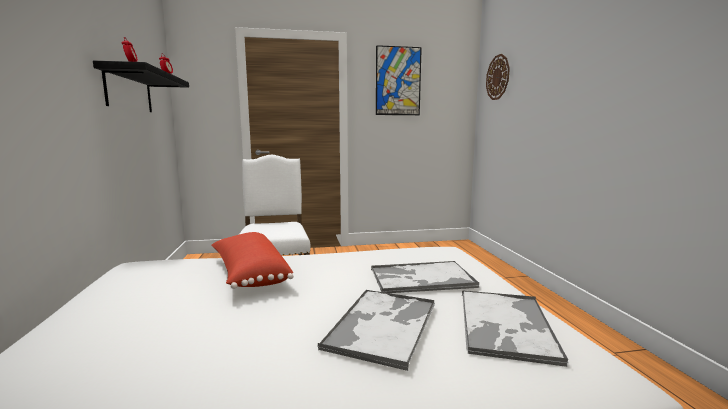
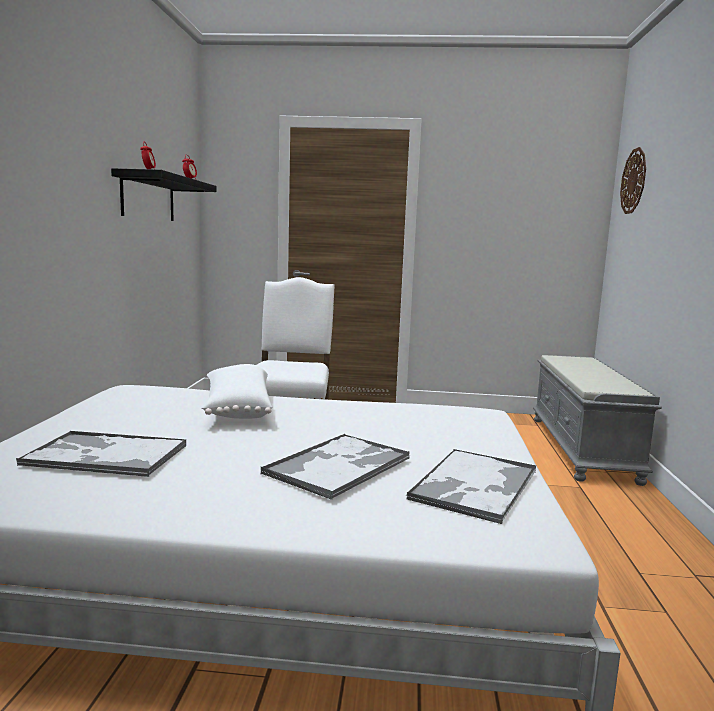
camera: 15 degrees right, 0 degrees up
red pillow [211,232,293,289] -> white pillow [201,364,272,419]
tray [371,261,479,293] -> tray moved to [16,431,186,477]
picture [376,45,422,115] -> none
none -> grey bench [533,355,662,486]

